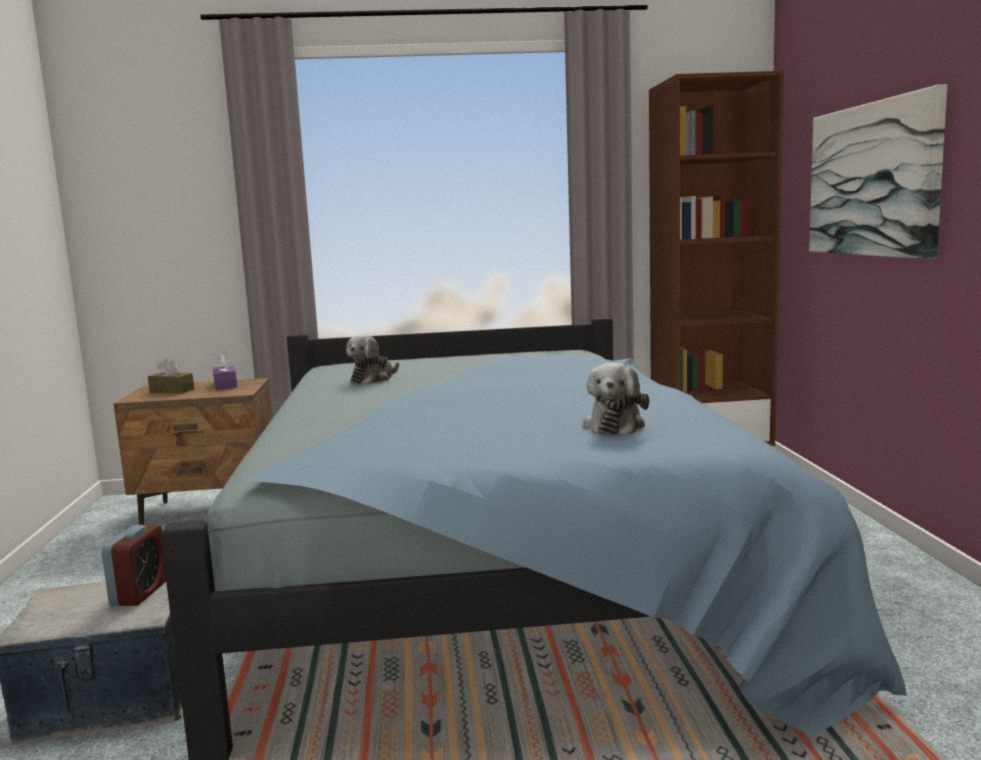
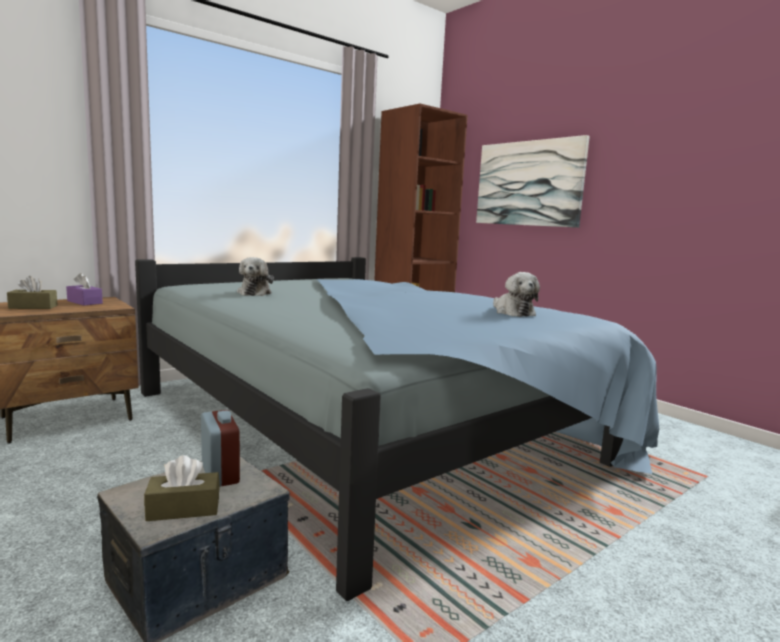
camera: 35 degrees left, 0 degrees up
none -> brown tissue box [144,455,220,521]

